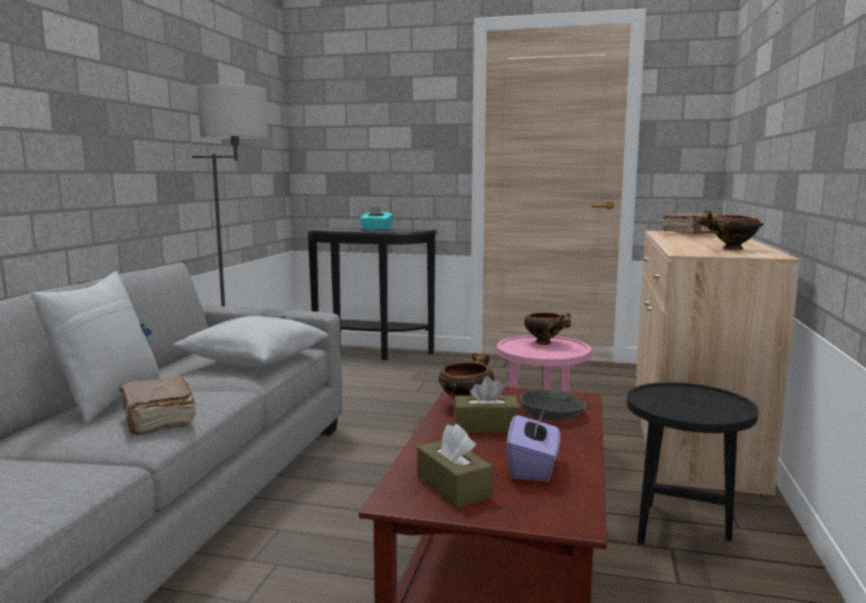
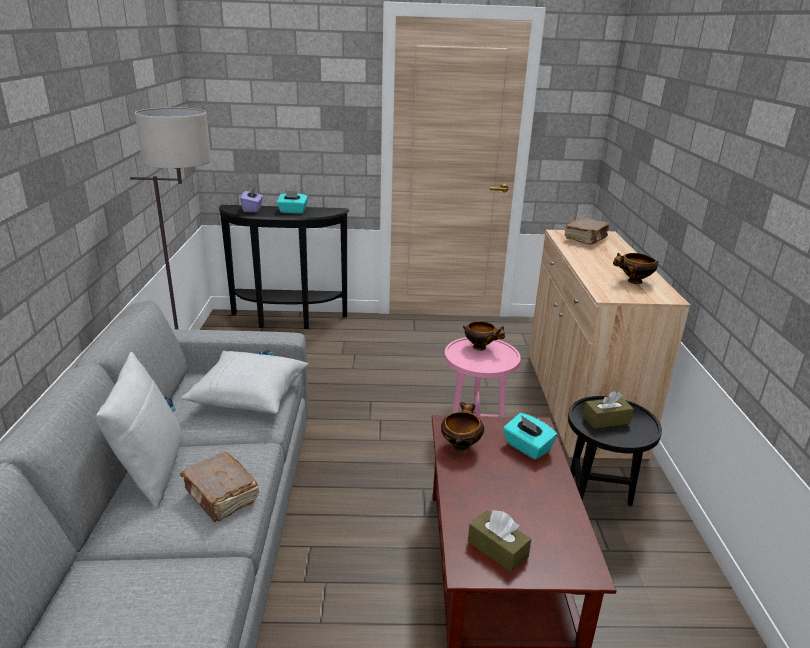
camera: 15 degrees left, 15 degrees up
brown tissue box [454,376,520,433] -> brown tissue box moved to [583,391,634,429]
purple tissue box [507,410,560,482] -> purple tissue box moved to [240,187,263,212]
grey bowl [520,389,586,421] -> turquoise tissue box [503,413,557,460]

